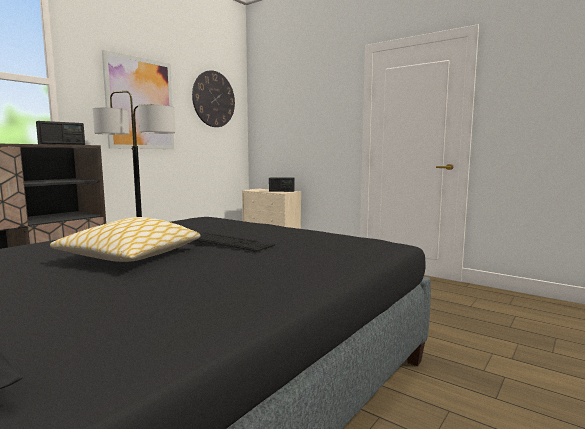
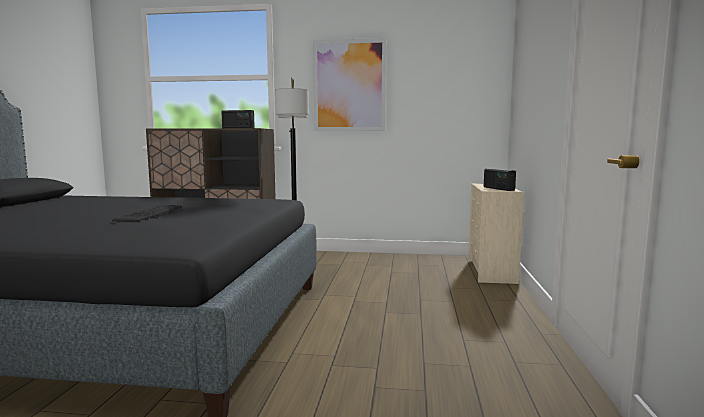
camera: 60 degrees right, 0 degrees up
pillow [50,217,201,262] -> none
wall clock [192,70,235,127] -> none

